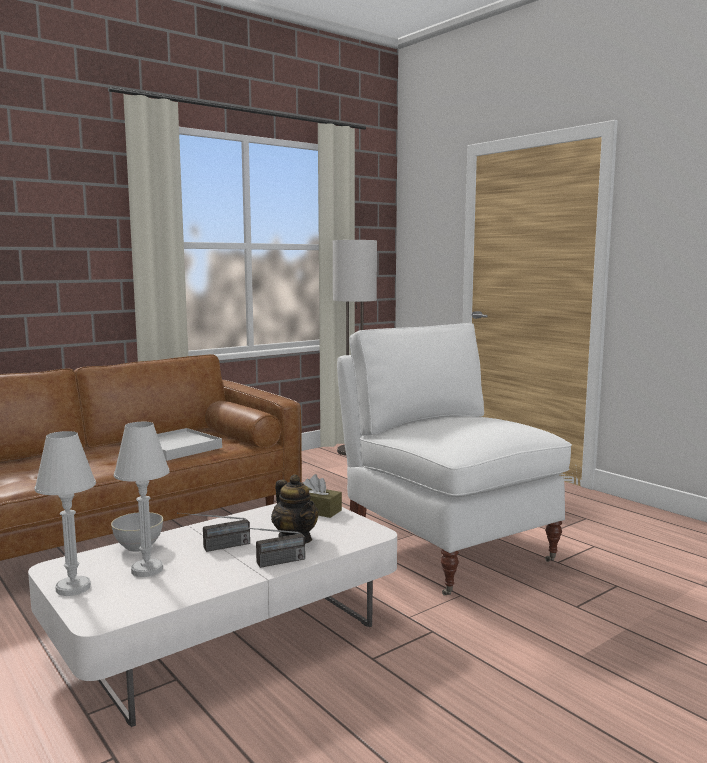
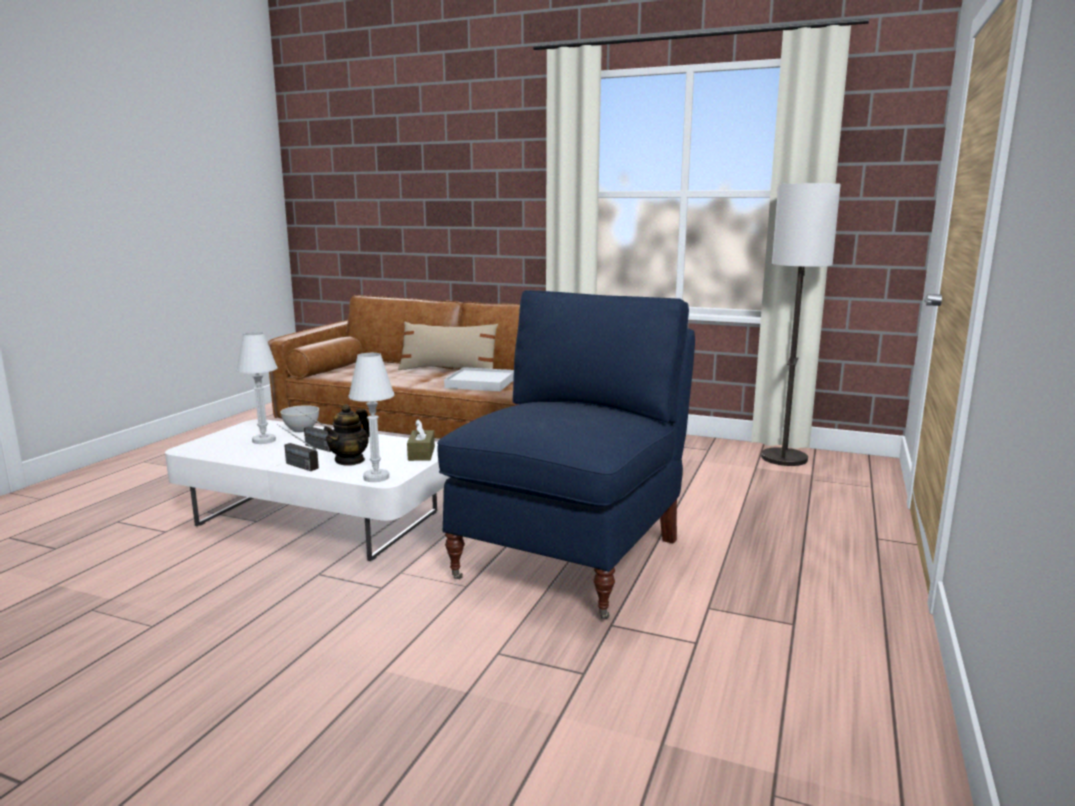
camera: 60 degrees right, 5 degrees up
white table lamp [35,431,96,596] -> white table lamp moved to [349,353,394,482]
white armchair [337,323,572,596] -> blue armchair [437,290,695,619]
none -> beige pillow [398,321,498,370]

